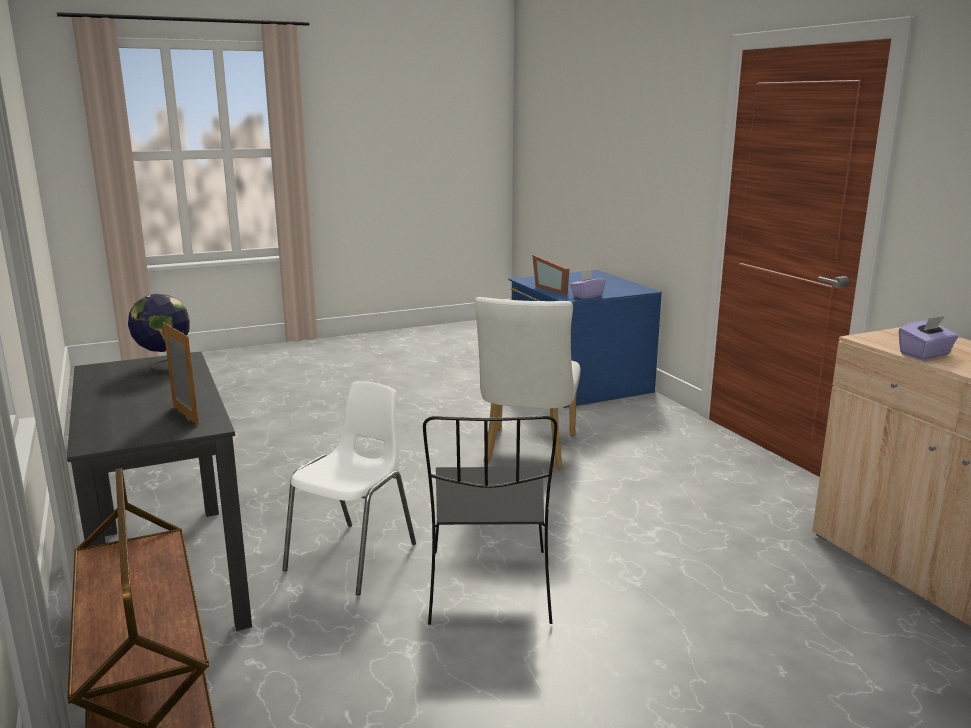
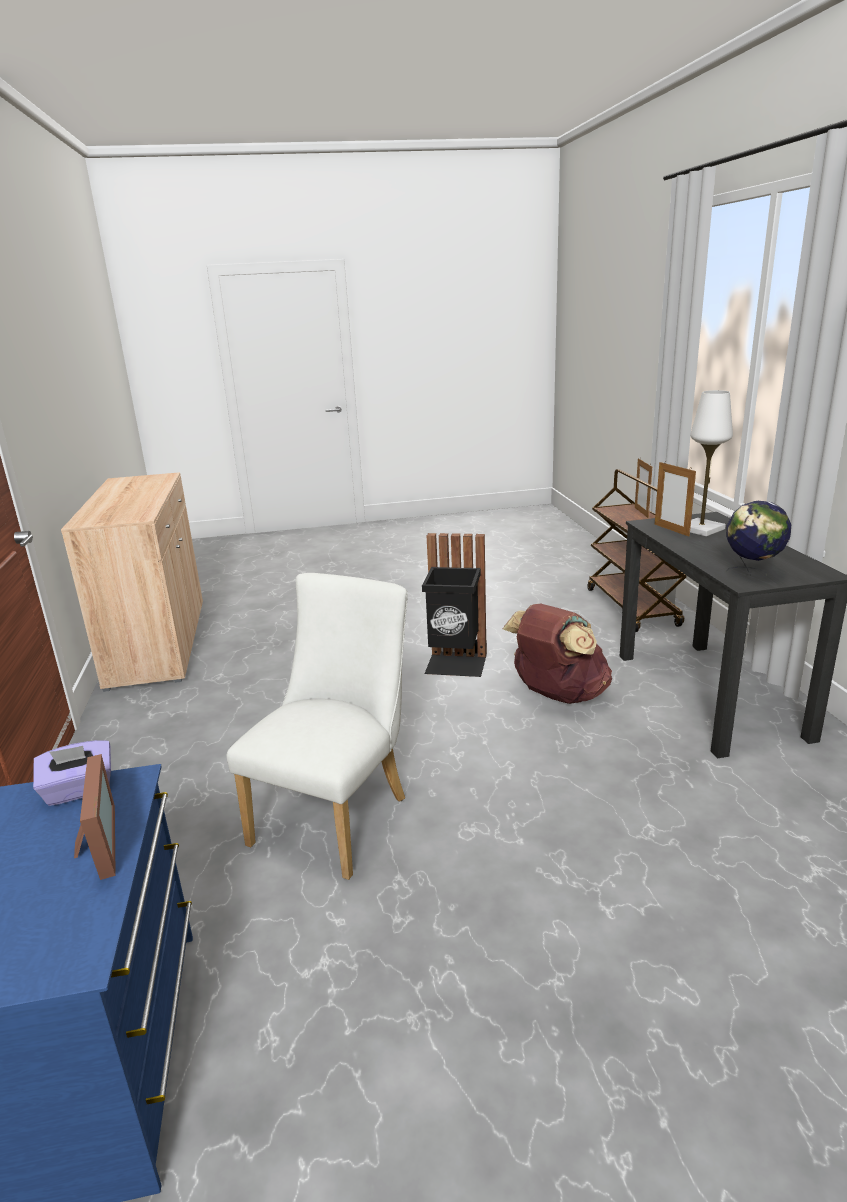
camera: 165 degrees left, 5 degrees up
white chair [282,381,416,595] -> brown backpack [503,603,612,704]
black chair [423,416,557,625] -> black trash can [422,533,487,677]
purple tissue box [899,316,959,360] -> none
none -> picture frame [635,458,652,518]
none -> white table lamp [690,390,733,536]

